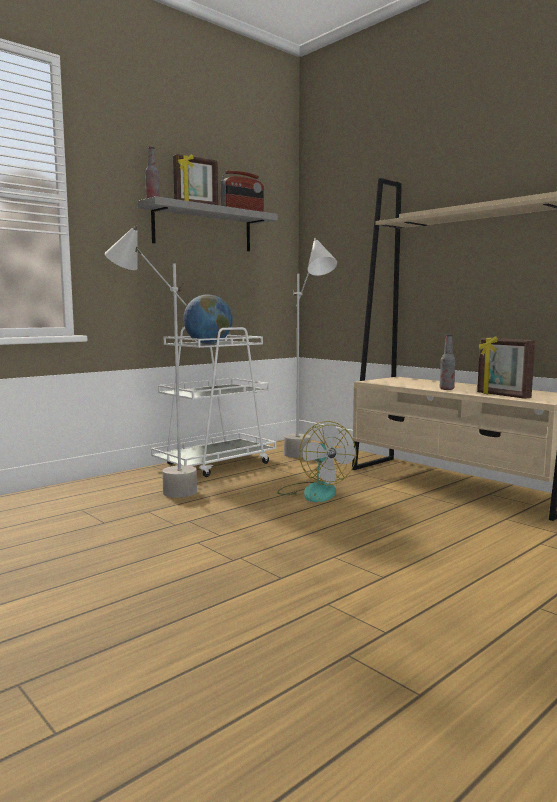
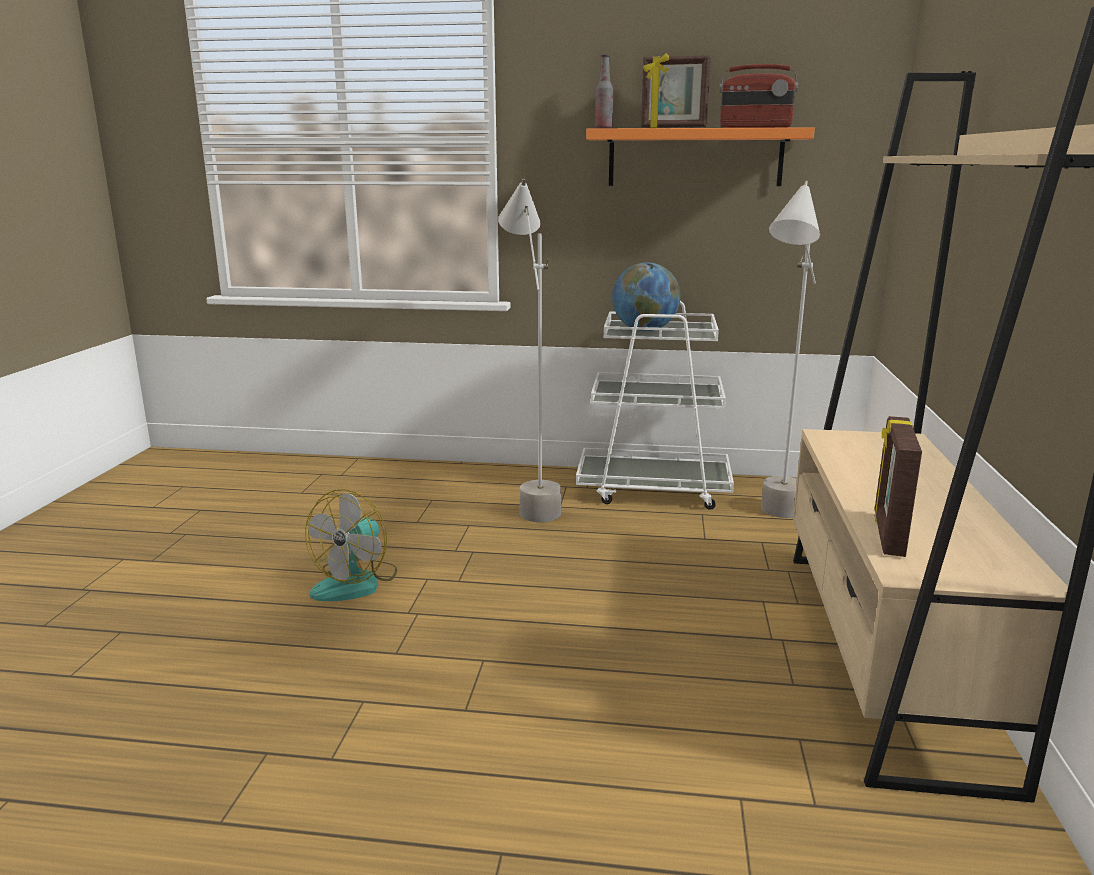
camera: 50 degrees right, 10 degrees up
grey shelf [138,196,278,251] -> orange shelf [586,127,815,186]
fan [277,421,356,502] -> fan moved to [305,489,397,601]
bottle [440,334,455,390] -> none

